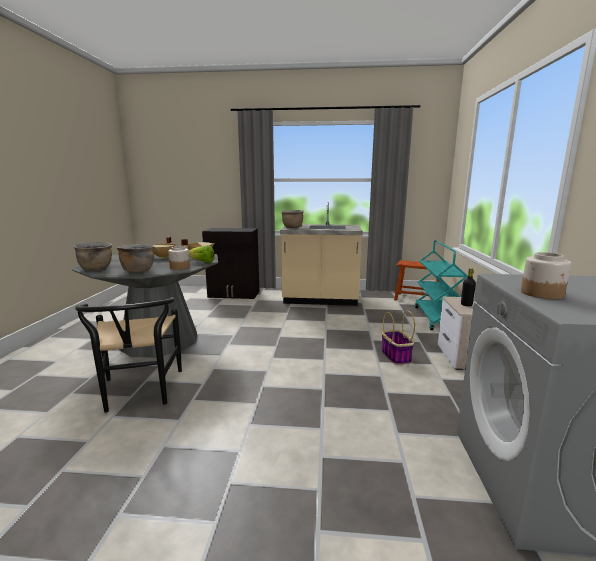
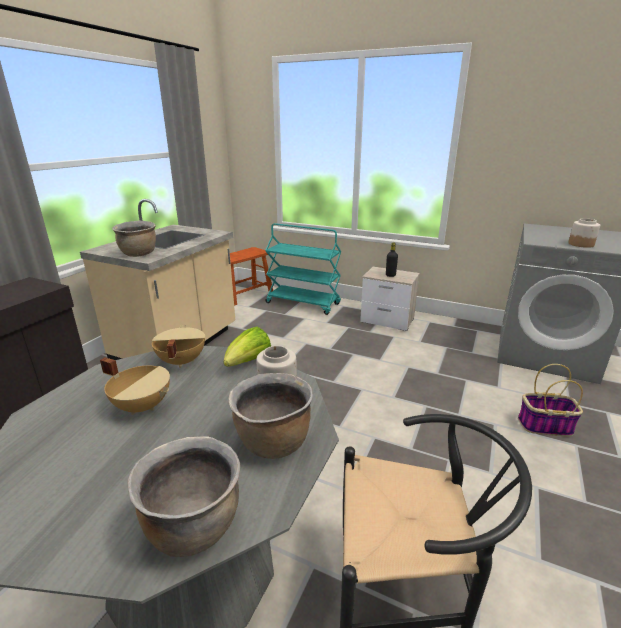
camera: 70 degrees left, 10 degrees up
basket [381,311,415,365] -> basket moved to [518,364,583,436]

